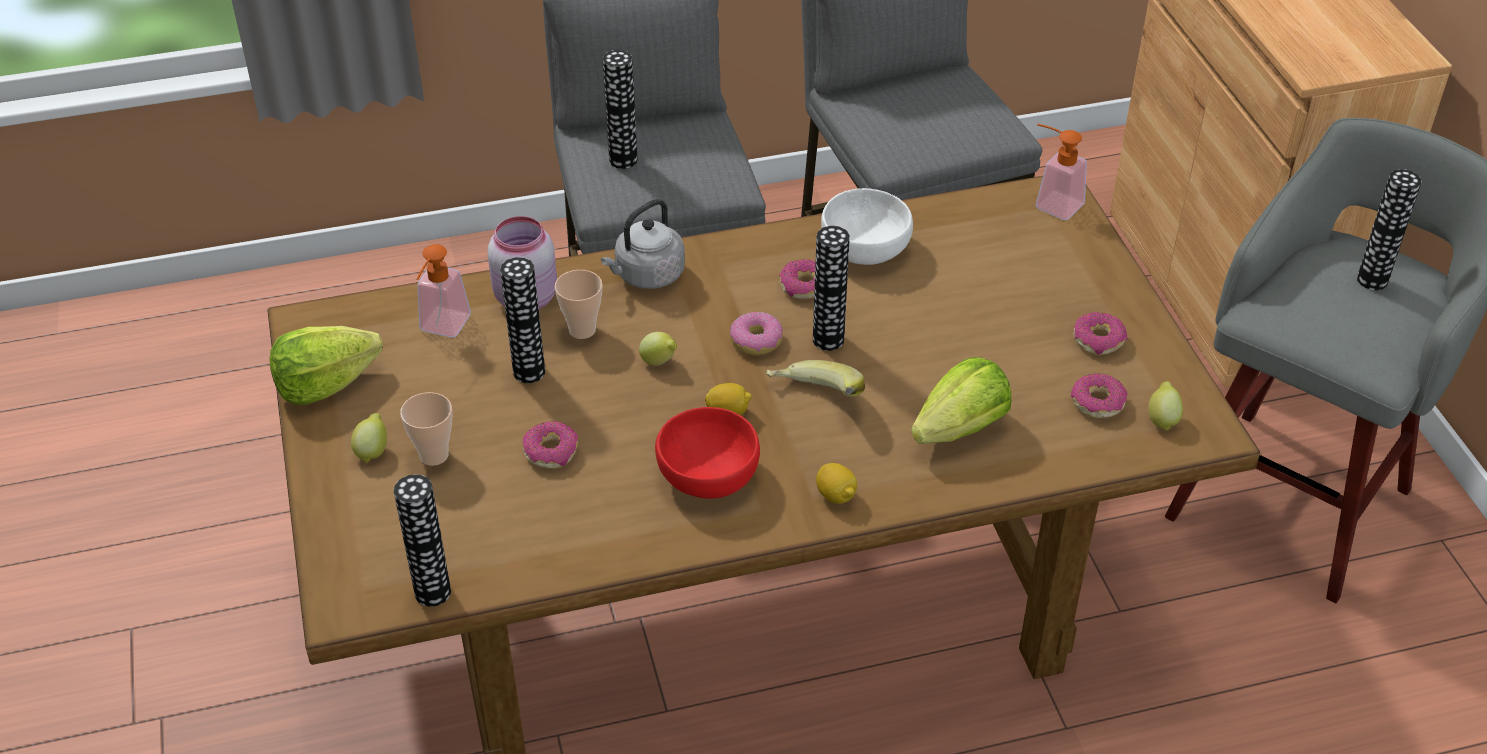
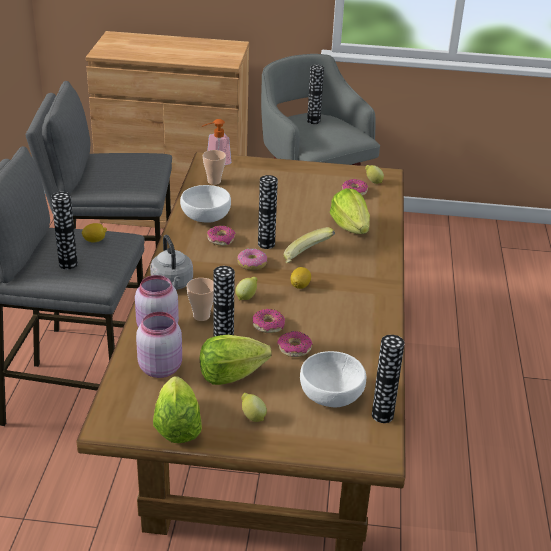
camera: 70 degrees left, 10 degrees down
cup [400,392,452,466] -> cup moved to [203,150,226,185]
soap dispenser [416,244,471,337] -> pink jar [136,312,182,378]
red bowl [655,407,760,499] -> none
lemon [816,463,857,504] -> lemon moved to [82,223,107,243]
donut [1074,312,1128,355] -> donut moved to [253,309,285,333]
none -> lettuce [200,335,272,385]
none -> white bowl [300,351,367,408]

